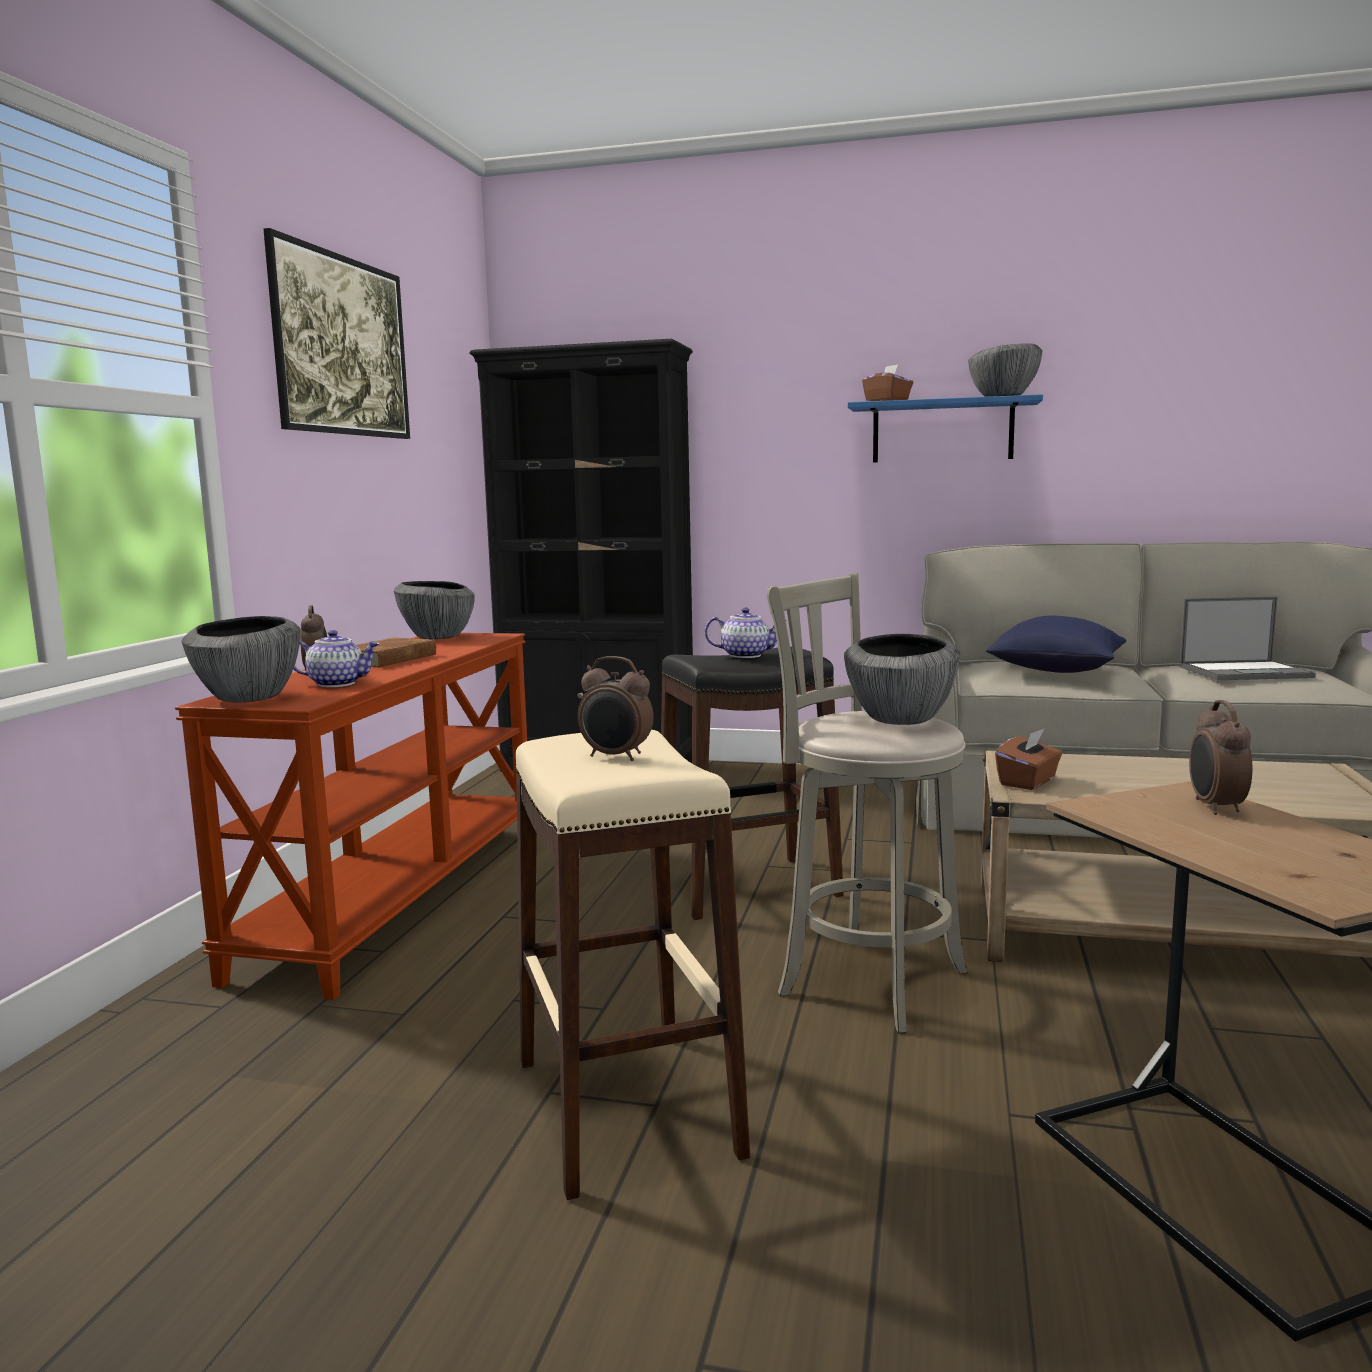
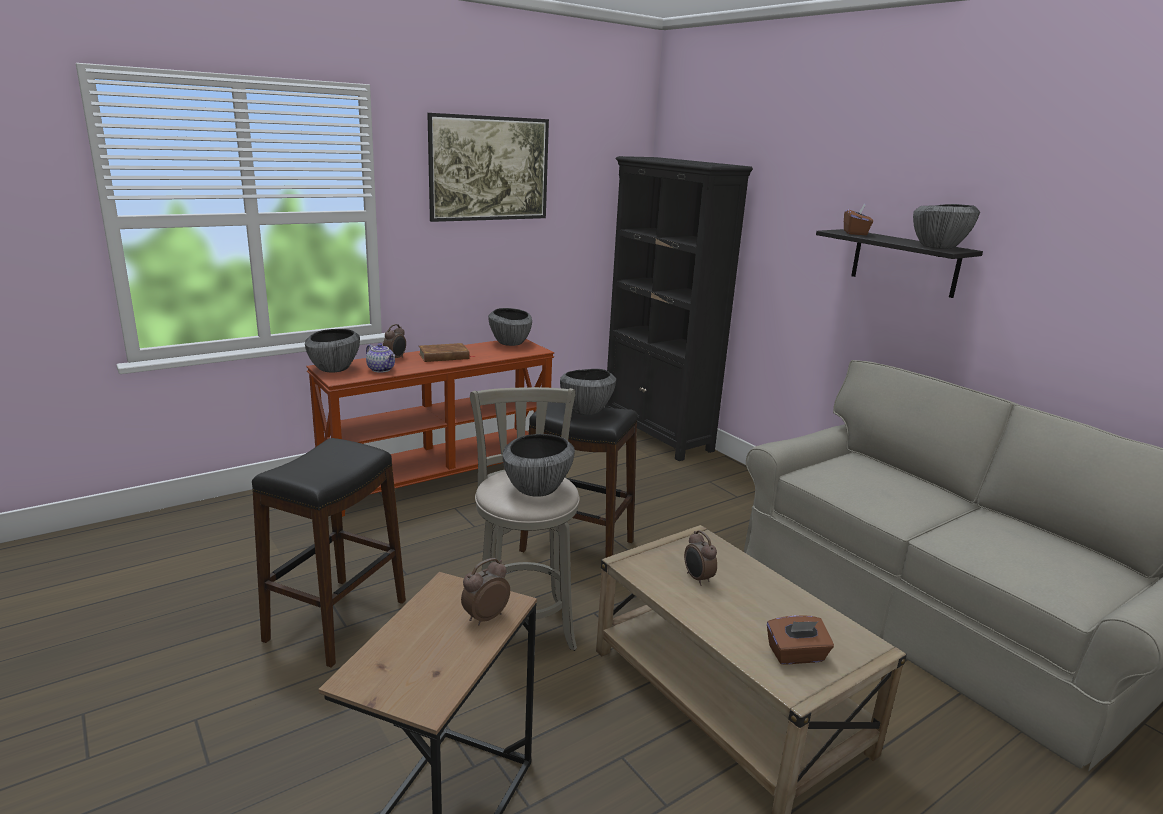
camera: 40 degrees right, 10 degrees up
beige stool [515,730,750,1200] -> black stool [252,438,406,667]
alarm clock [577,656,654,761] -> alarm clock moved to [684,530,717,586]
teapot [705,608,777,658] -> bowl [560,369,616,415]
blue shelf [848,394,1043,463] -> black shelf [816,229,983,298]
blue pillow [986,616,1126,673] -> none
brown tissue box [995,729,1062,790] -> brown tissue box moved to [767,615,834,665]
laptop [1180,596,1316,680] -> none

